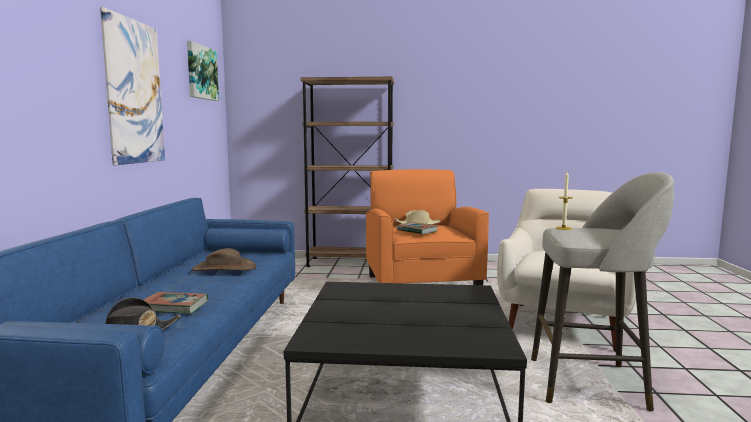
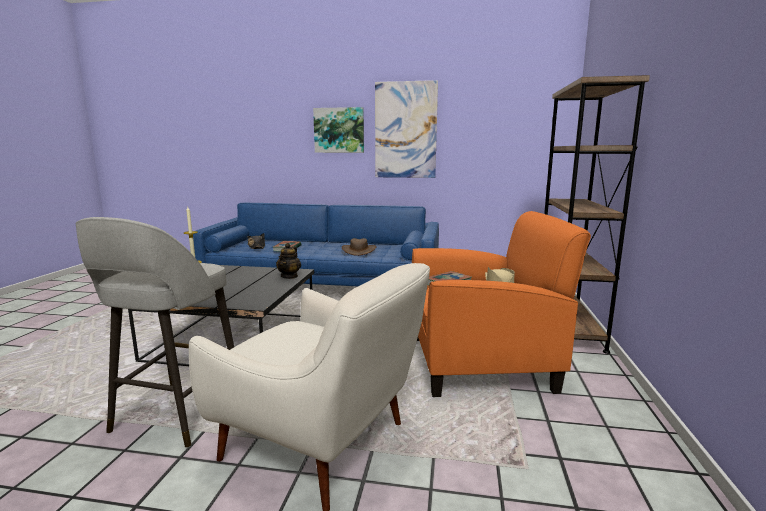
camera: 95 degrees right, 5 degrees up
picture [187,41,219,101] -> picture moved to [313,107,364,153]
none -> teapot [276,243,301,279]

